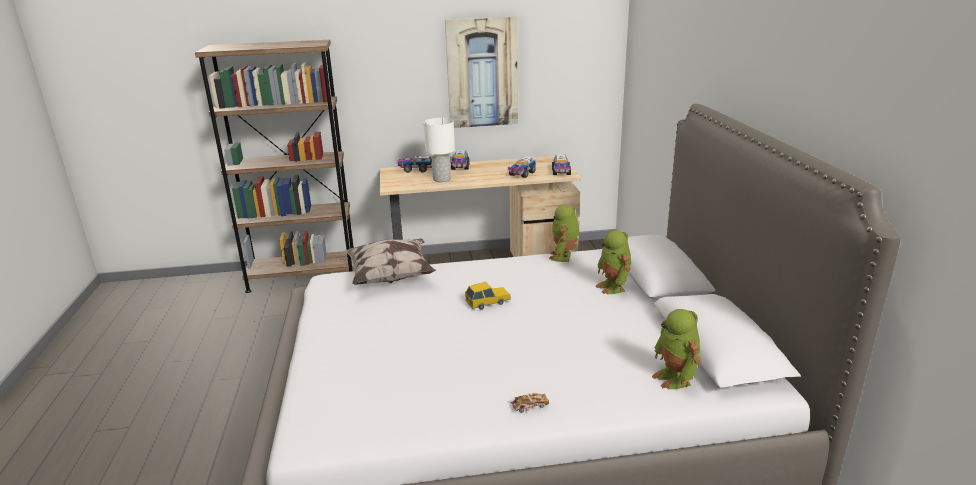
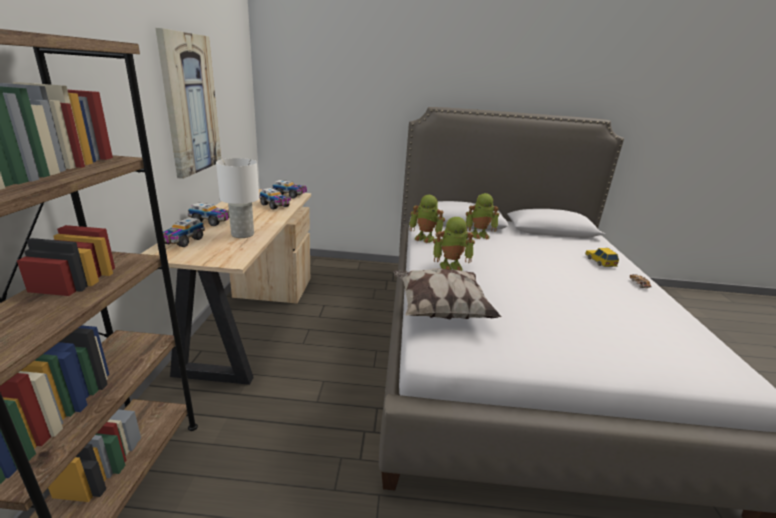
camera: 80 degrees left, 0 degrees up
toy car [465,282,511,309] -> toy car moved to [585,248,619,267]
toy robot [652,309,701,389] -> toy robot moved to [433,217,475,271]

